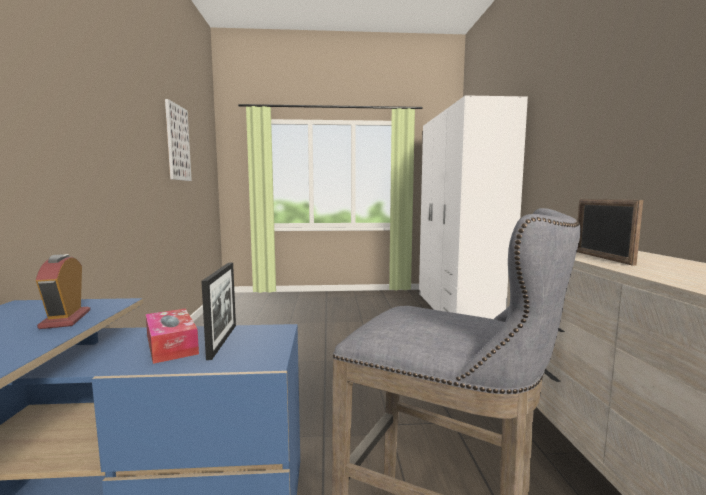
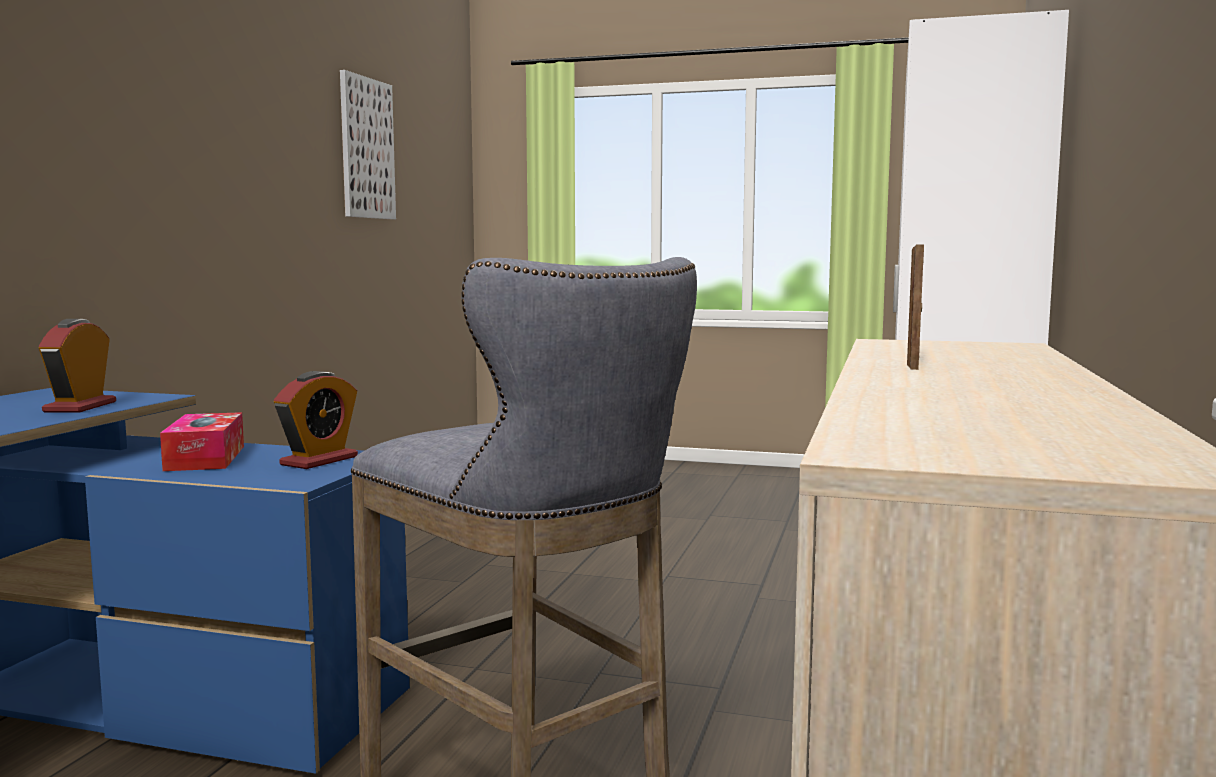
camera: 20 degrees right, 0 degrees up
picture frame [201,263,236,360] -> none
none -> alarm clock [274,371,358,469]

